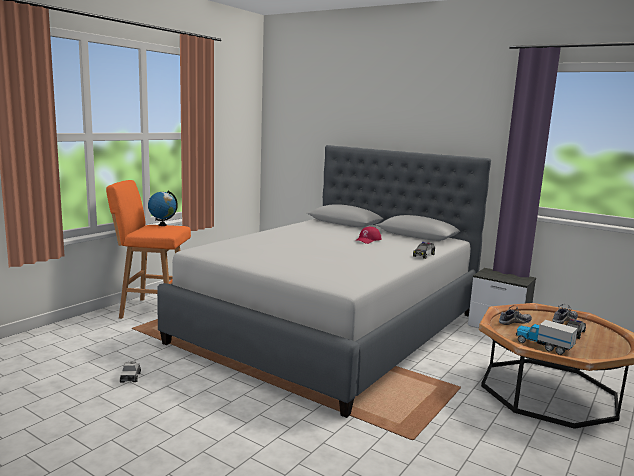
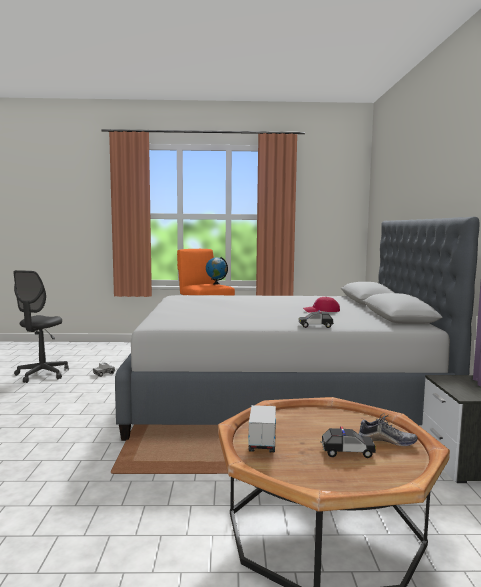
camera: 55 degrees right, 5 degrees down
shoe [499,305,532,325] -> none
none -> grey office chair [14,270,69,383]

